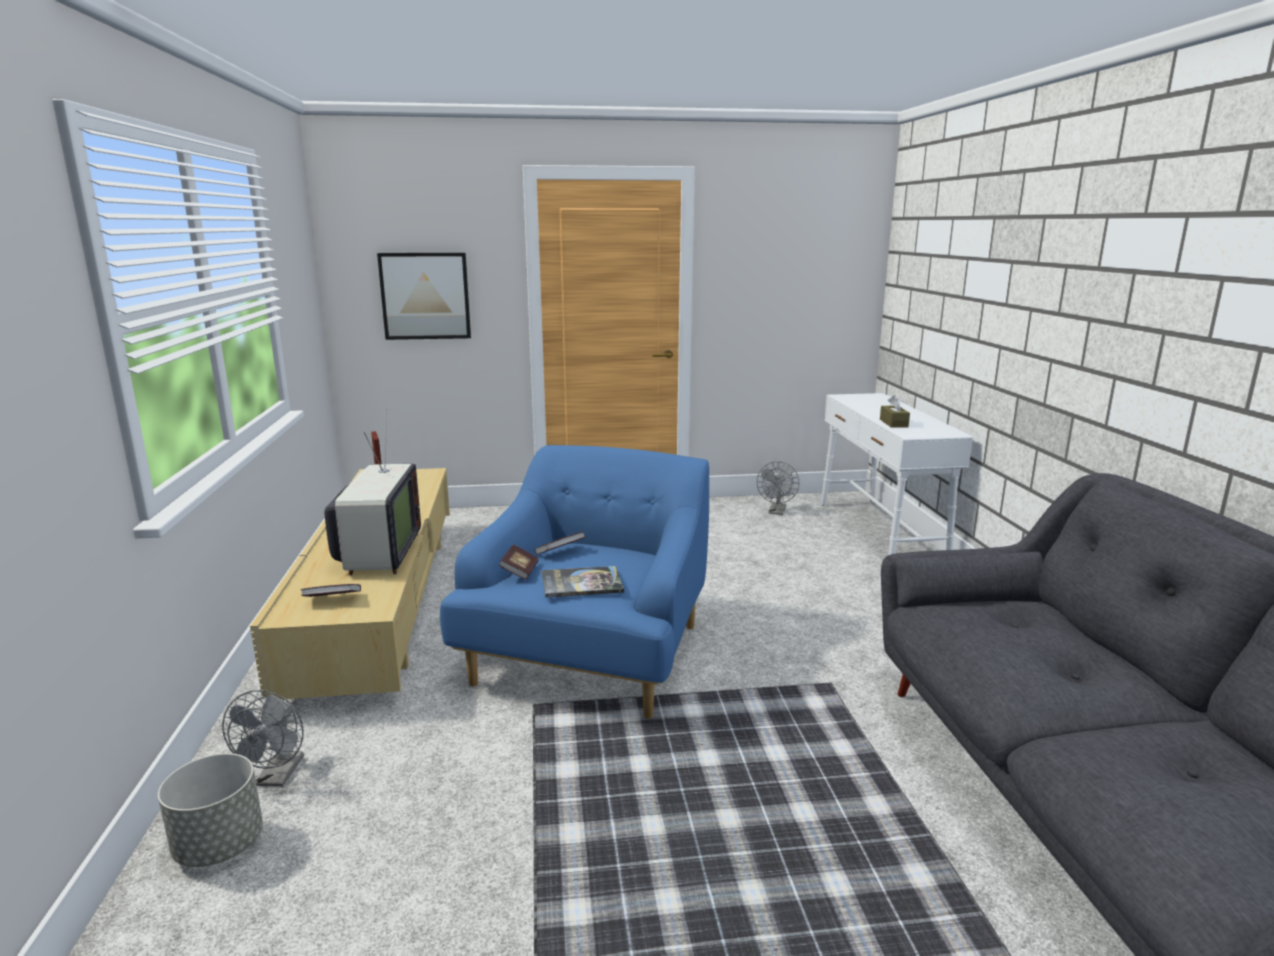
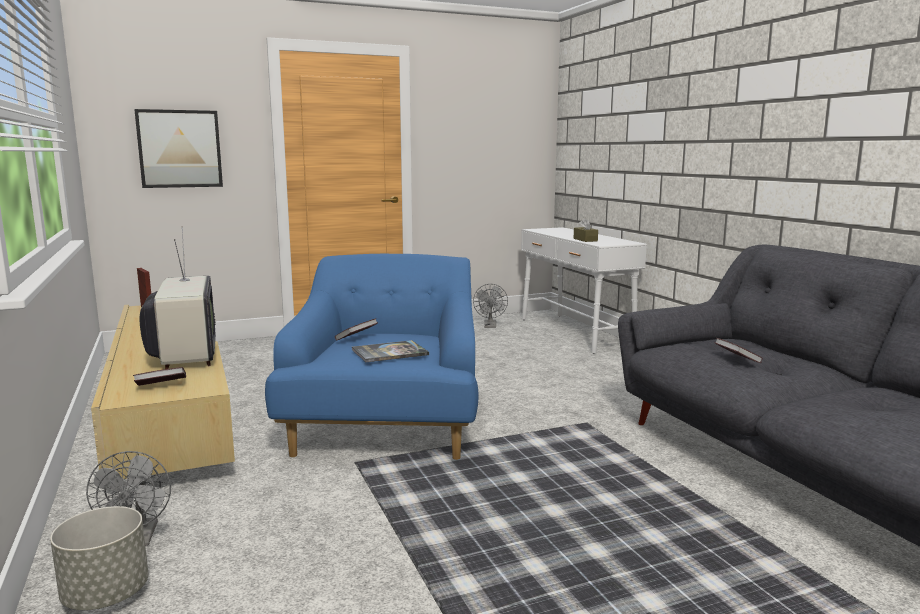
camera: 15 degrees left, 5 degrees down
book [499,544,539,579] -> book moved to [714,338,763,363]

